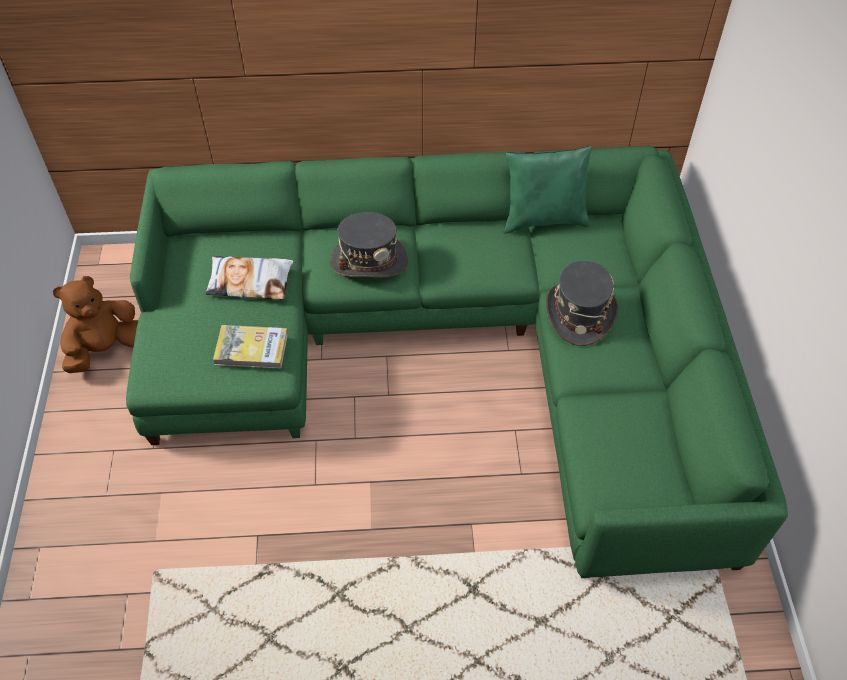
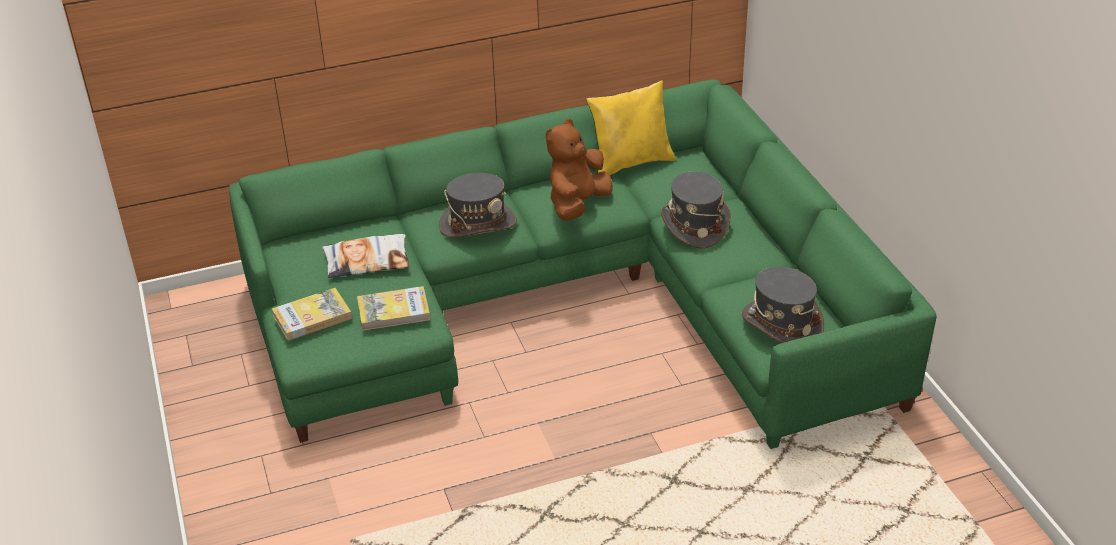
camera: 15 degrees left, 15 degrees down
brown plush toy [53,276,138,373] -> brown plush toy moved to [546,118,612,221]
green pillow [504,146,592,234] -> yellow pillow [586,80,676,175]
none -> book [272,288,352,341]
none -> grey hat [741,267,824,343]

